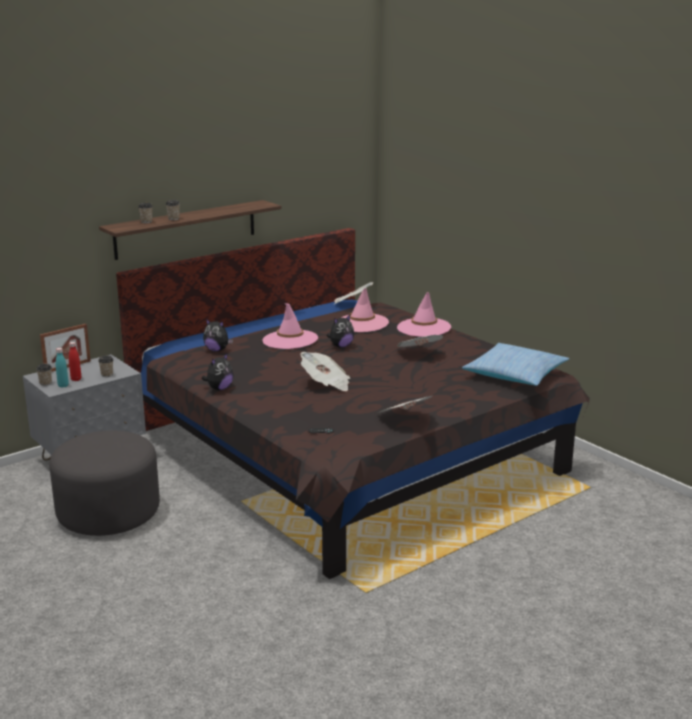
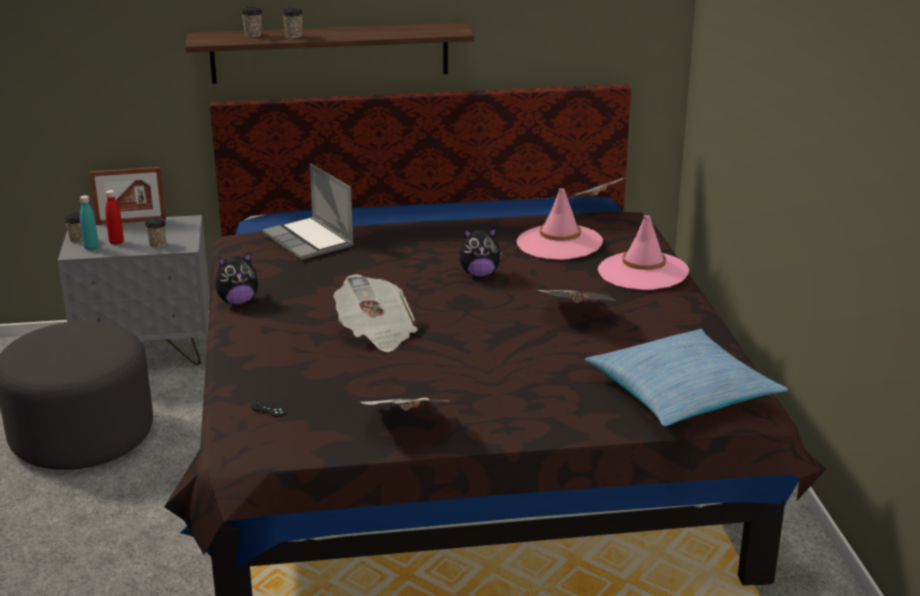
camera: 30 degrees right, 5 degrees up
plush toy [203,319,233,352] -> laptop [263,163,354,260]
pink hat [263,303,318,349] -> none

